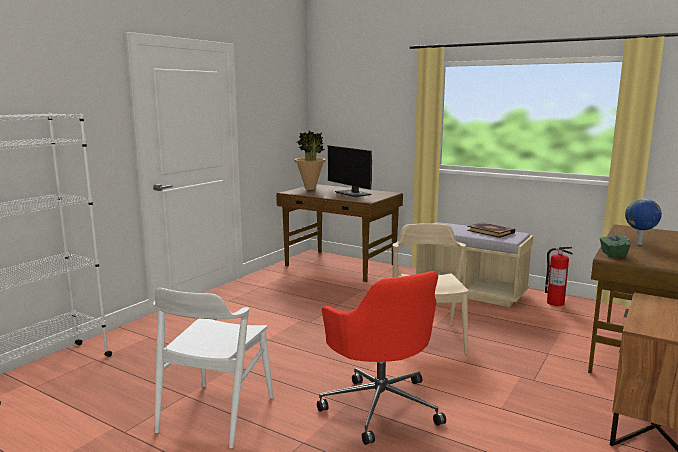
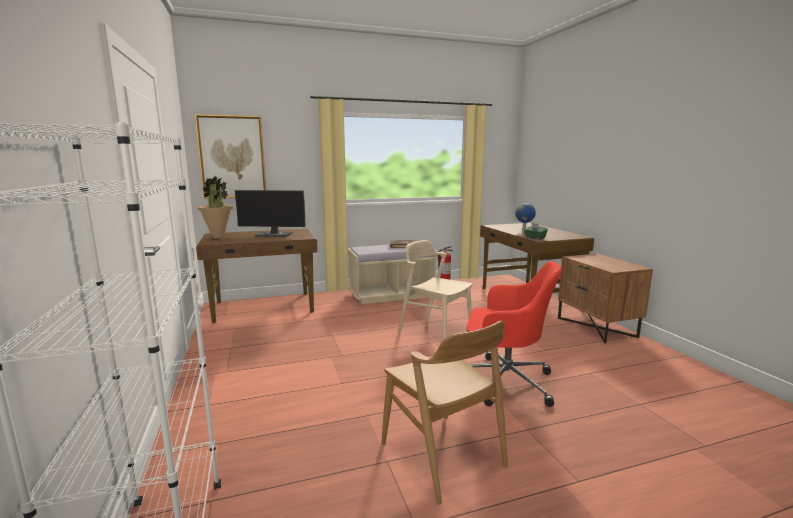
camera: 50 degrees left, 0 degrees up
white chair [153,288,273,449] -> brown chair [381,321,508,504]
none -> picture [195,114,266,199]

